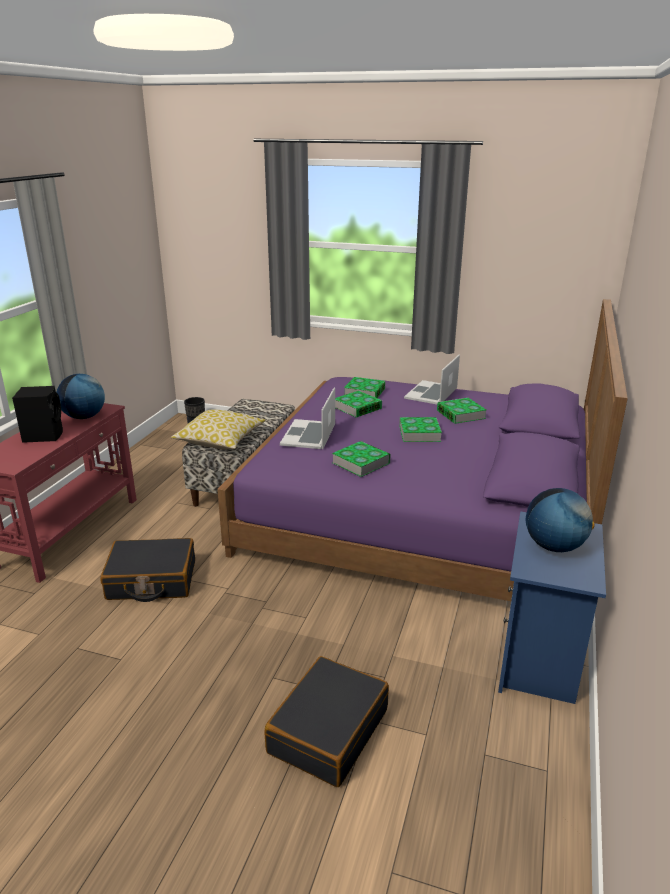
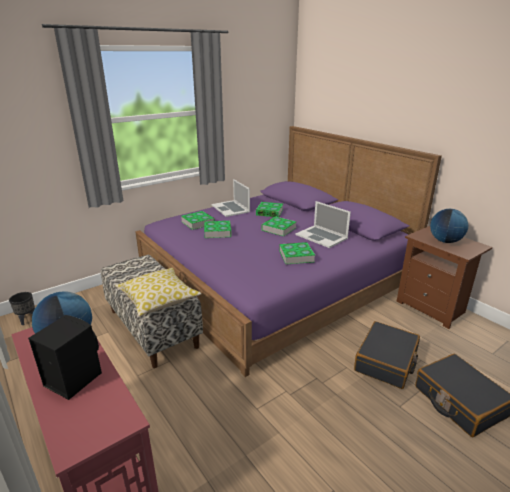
camera: 55 degrees left, 0 degrees up
black suitcase [100,538,195,602] -> black suitcase moved to [354,321,420,389]
laptop [280,388,335,449] -> laptop moved to [296,201,351,248]
blue nightstand [498,511,606,704] -> brown nightstand [396,226,493,329]

